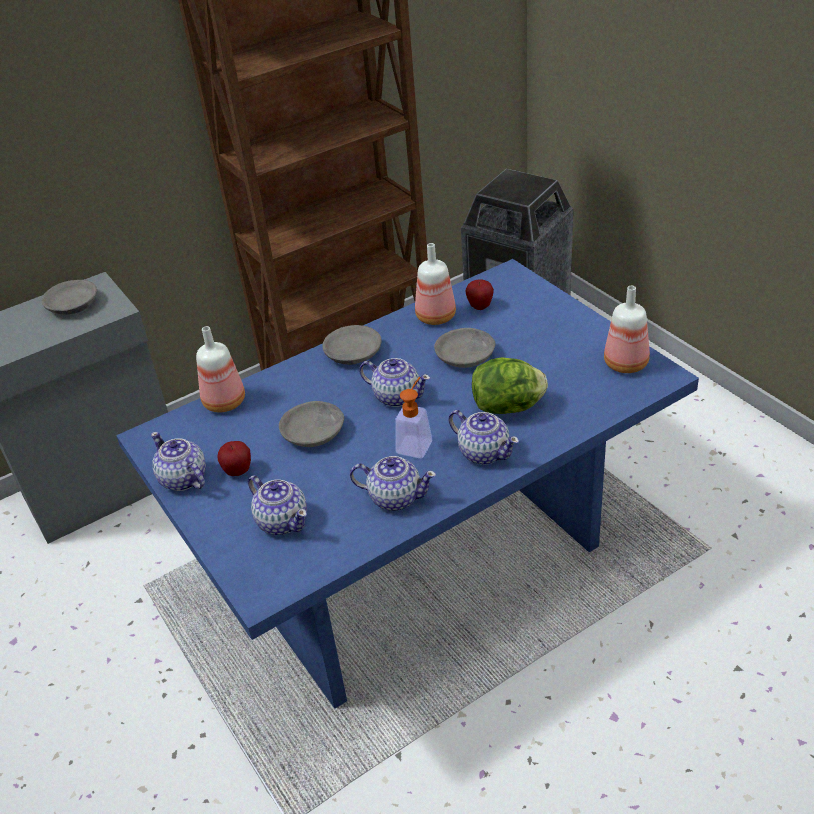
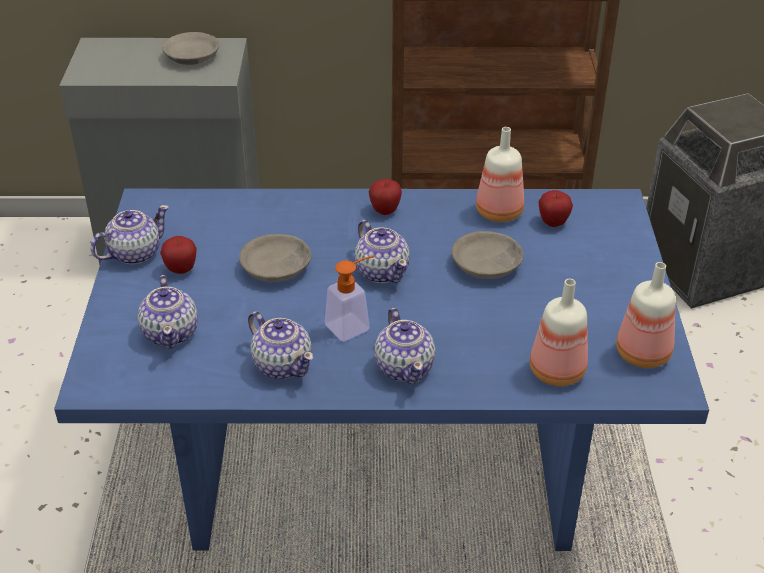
camera: 30 degrees right, 0 degrees up
teapot [151,432,206,491] -> teapot turned 60 degrees clockwise [91,205,169,265]
bottle [196,326,245,412] -> bottle moved to [530,279,588,386]
grey bowl [322,325,381,365] -> apple [368,179,402,215]
lettuce [472,357,548,414] -> none

